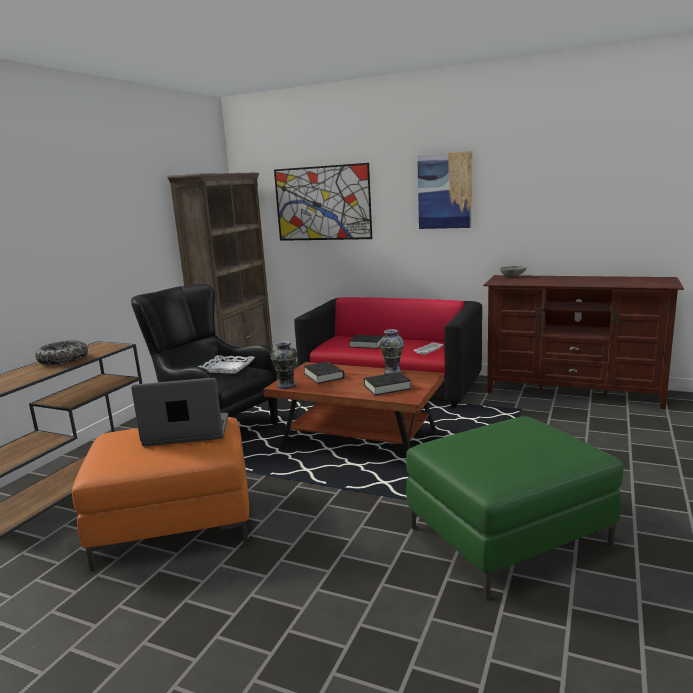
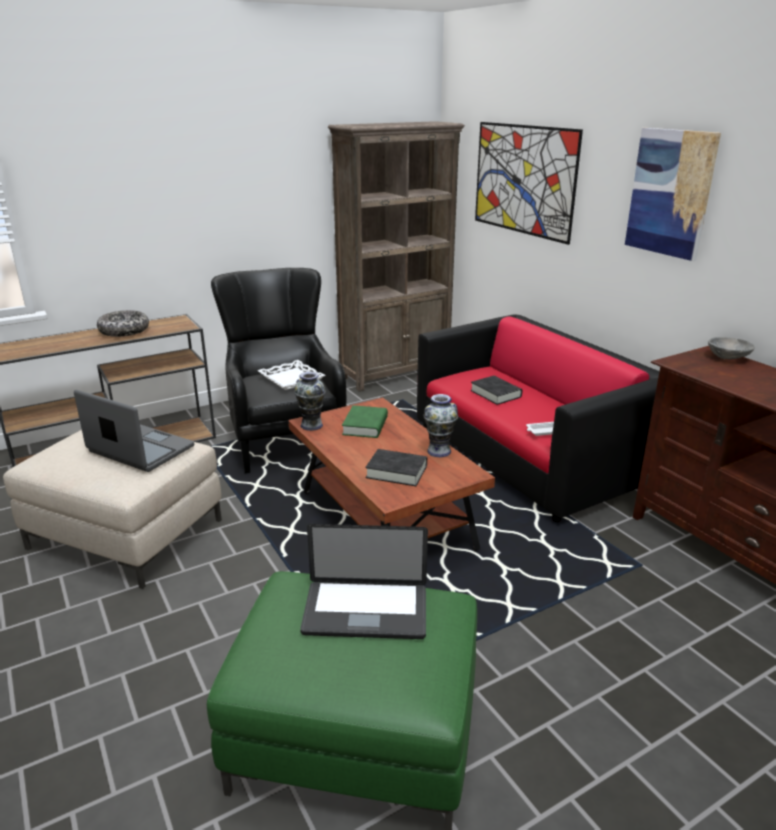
camera: 35 degrees right, 10 degrees up
orange ottoman [72,417,249,571] -> beige ottoman [3,430,222,589]
black book [304,361,344,384] -> green book [342,405,388,438]
none -> laptop [300,524,428,639]

